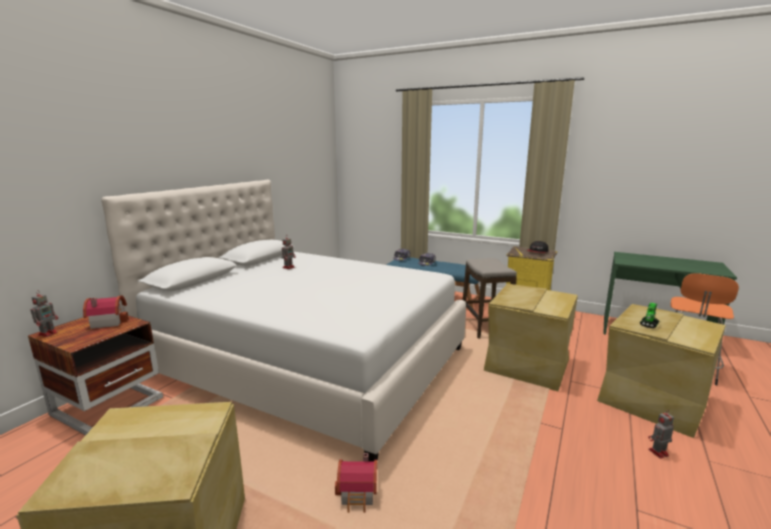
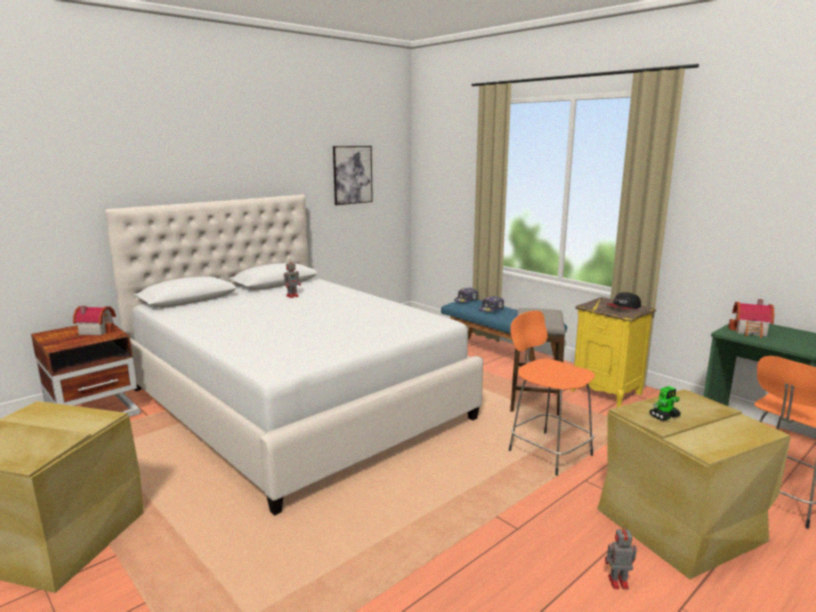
camera: 20 degrees right, 0 degrees up
toy robot [30,290,58,337] -> none
toy house [335,453,377,513] -> toy house moved to [729,299,774,338]
beige storage box [484,284,578,391] -> orange stool [509,311,595,476]
none -> picture [333,146,373,205]

